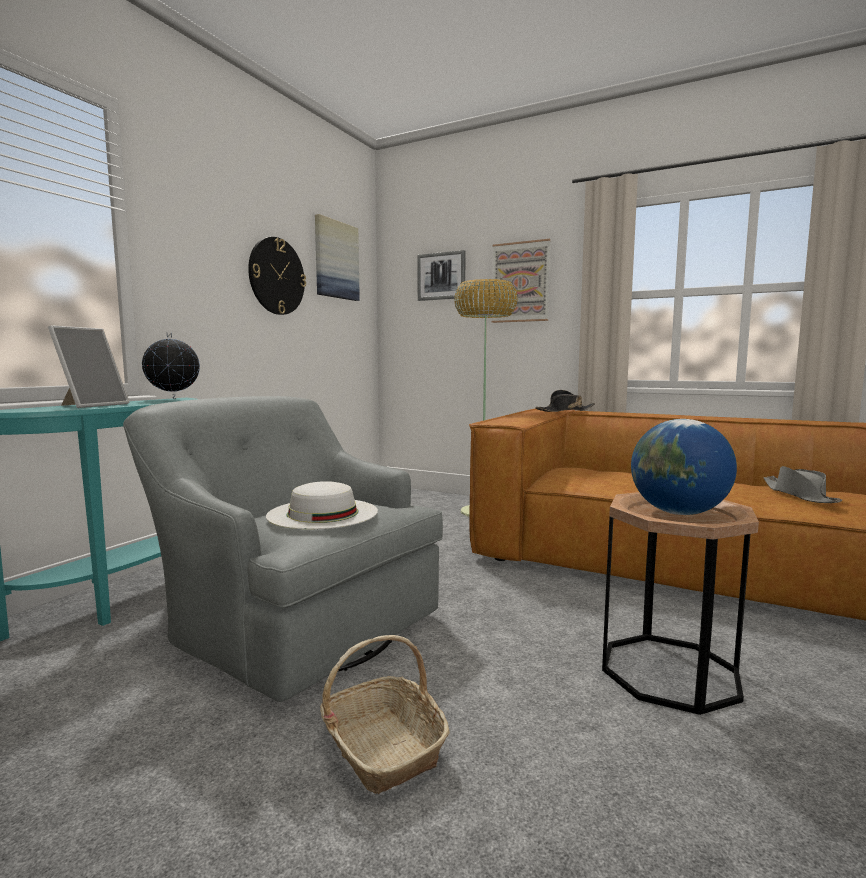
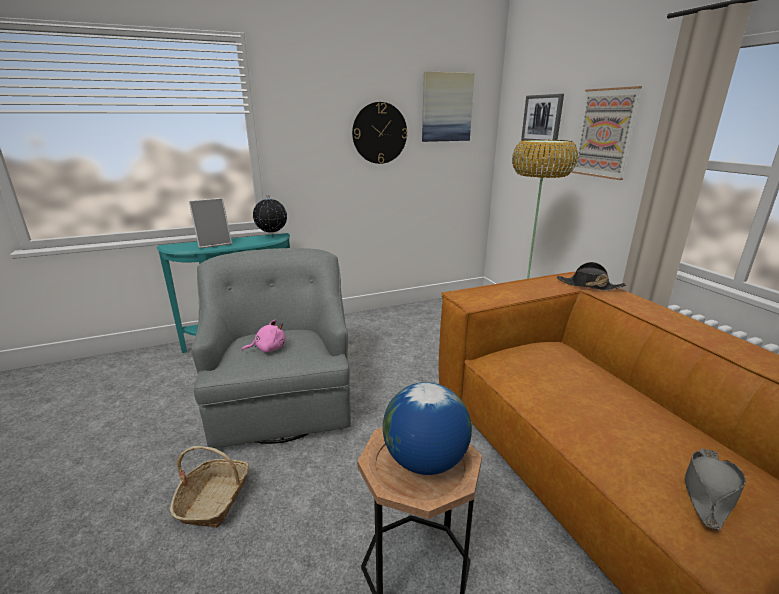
camera: 40 degrees right, 15 degrees up
white hat [266,481,378,529] -> pink plush toy [242,319,286,353]

